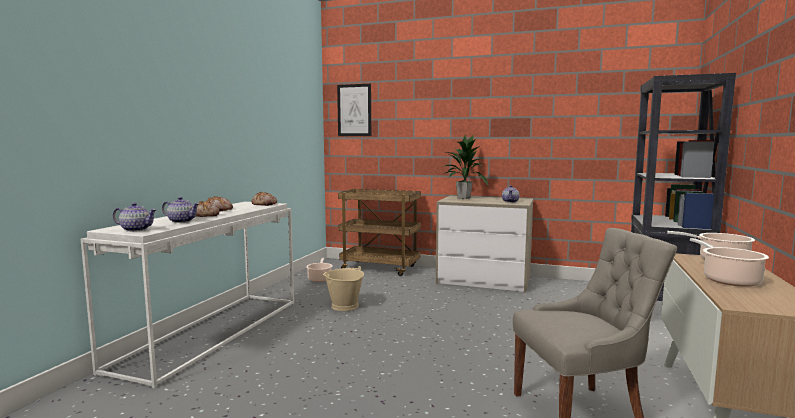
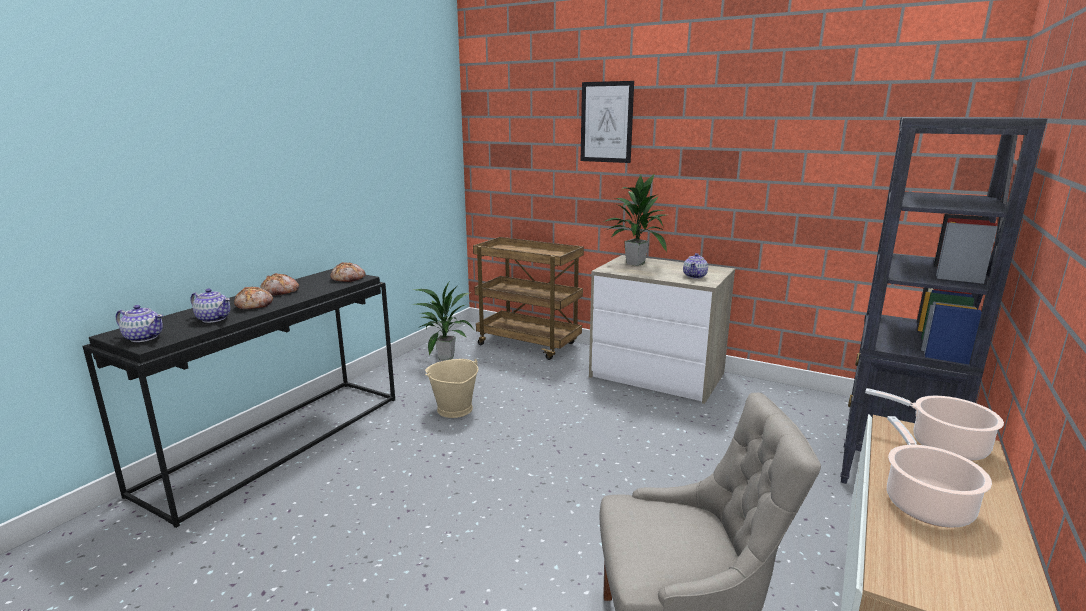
camera: 10 degrees right, 10 degrees up
white console table [81,202,294,389] -> black console table [82,269,395,528]
cooking pot [306,258,333,282] -> potted plant [411,282,476,360]
picture [337,84,371,136] -> picture moved to [581,81,634,163]

